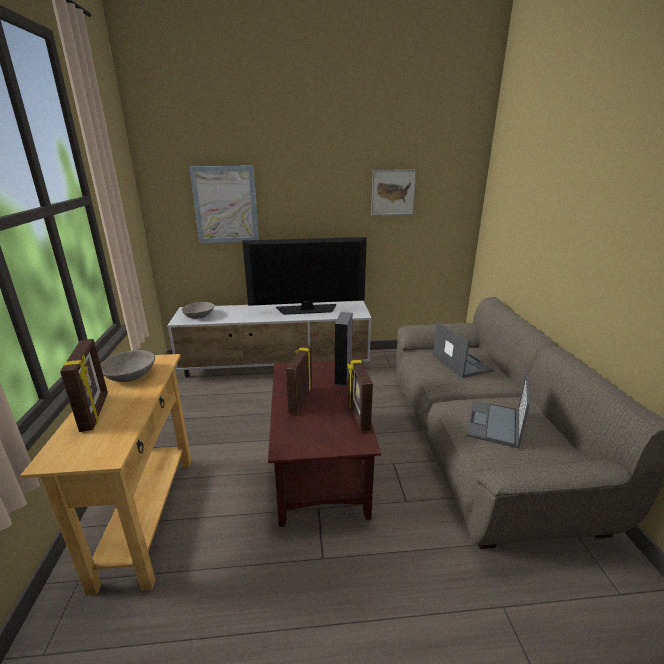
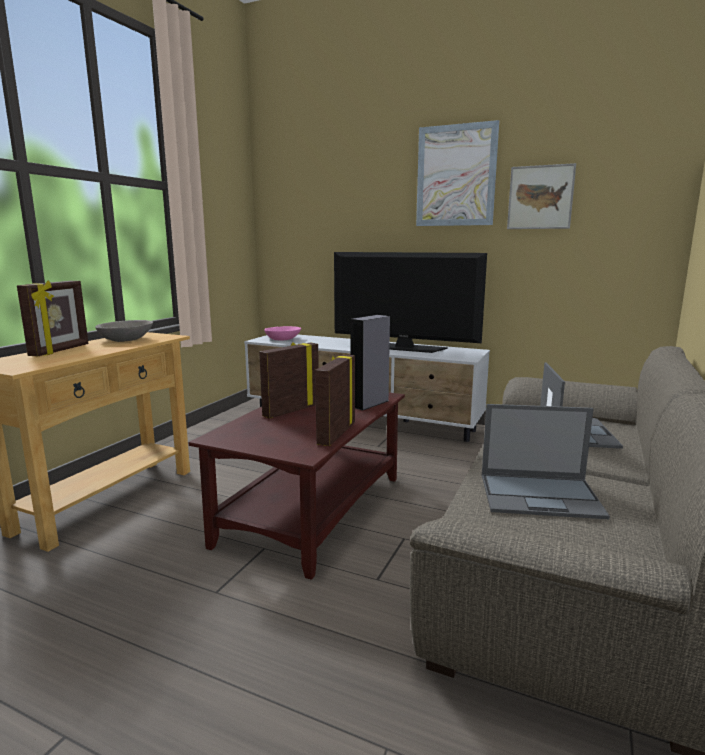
camera: 30 degrees right, 10 degrees down
grey bowl [181,302,214,319] -> pink bowl [264,326,301,340]
picture [189,166,259,243] -> picture moved to [416,120,499,226]
laptop [467,371,530,448] -> laptop turned 135 degrees counterclockwise [482,404,610,519]

